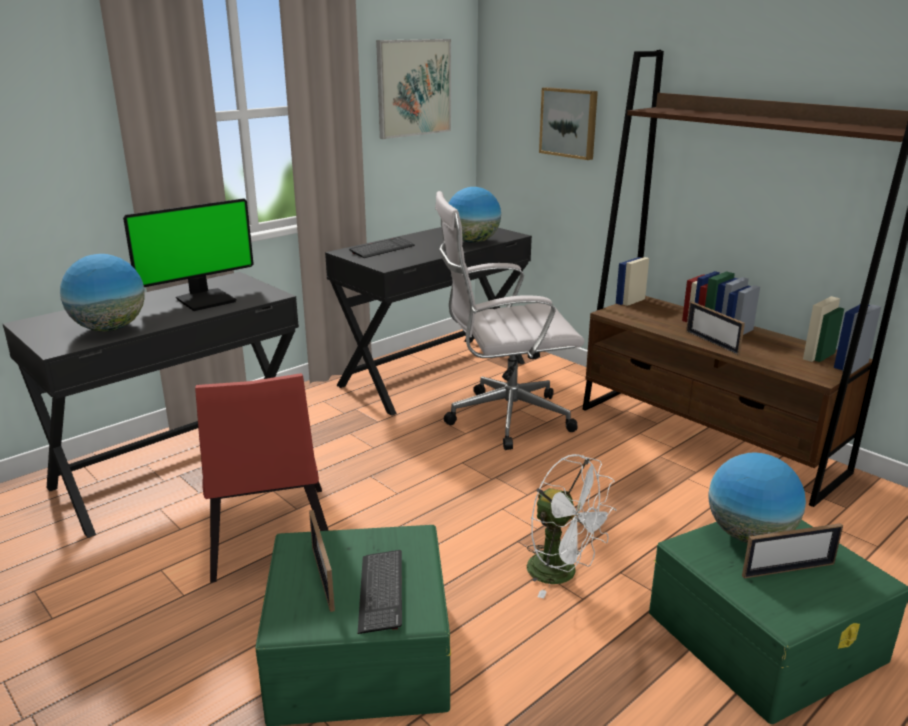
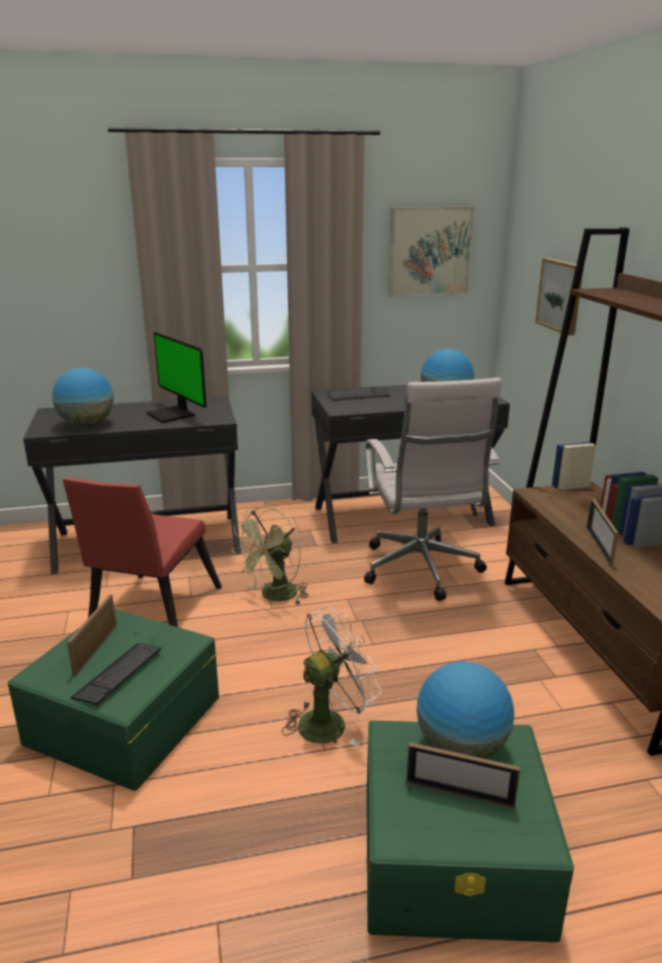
camera: 30 degrees right, 0 degrees up
monitor [123,198,254,311] -> monitor turned 60 degrees clockwise [146,332,207,423]
white office chair [435,191,585,450] -> white office chair turned 120 degrees counterclockwise [364,378,502,601]
white fan [527,454,617,598] -> white fan turned 105 degrees counterclockwise [282,606,381,746]
none -> green fan [232,506,309,604]

